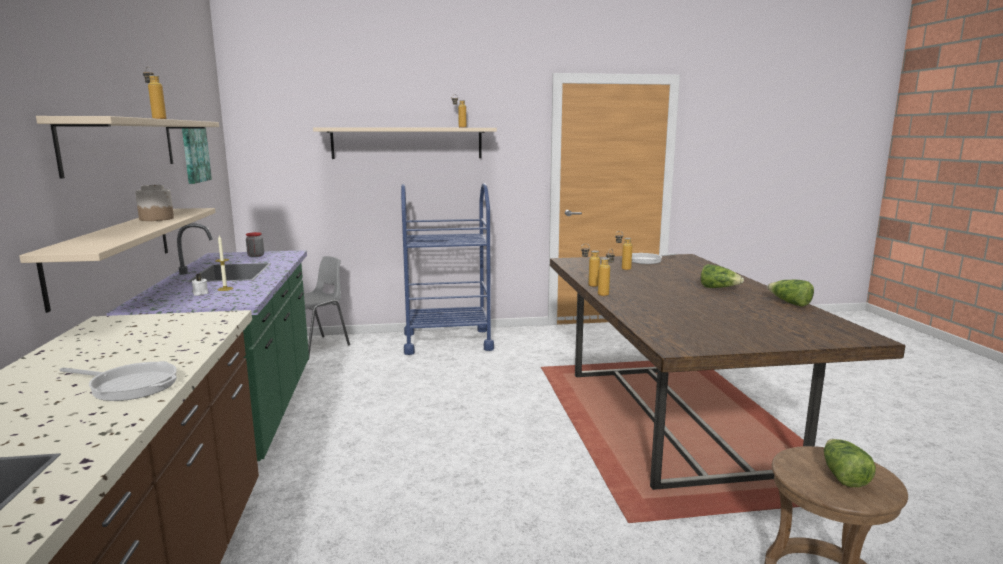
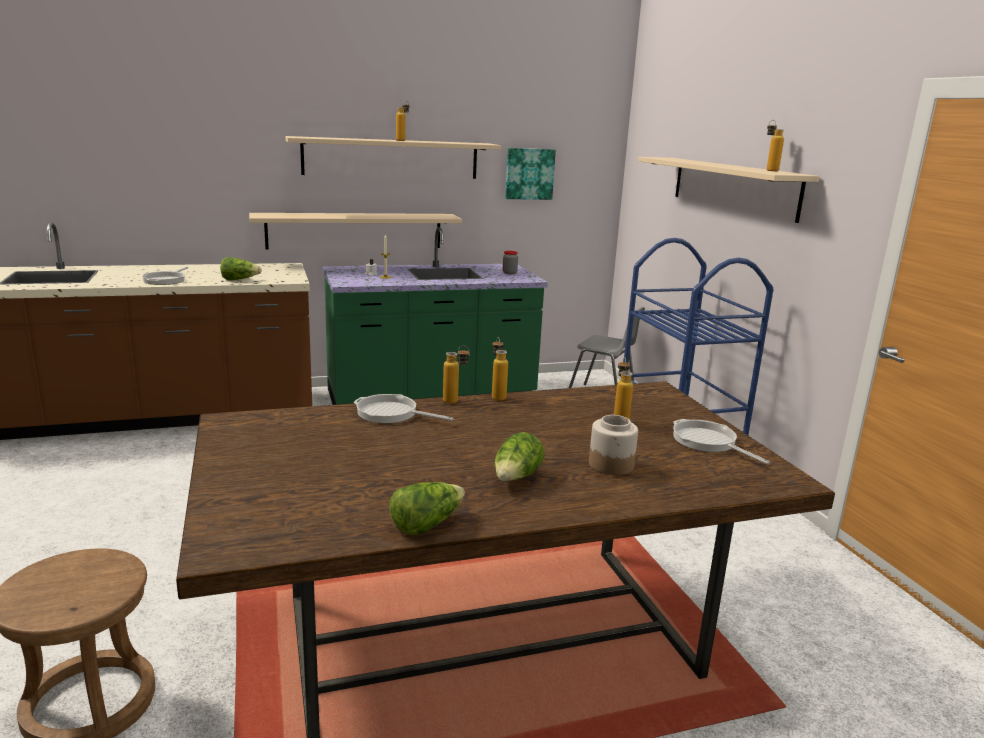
camera: 80 degrees right, 5 degrees up
jar [135,185,174,221] -> jar moved to [589,415,638,475]
lettuce [824,439,876,487] -> lettuce moved to [221,257,262,280]
none -> frying pan [354,394,454,423]

